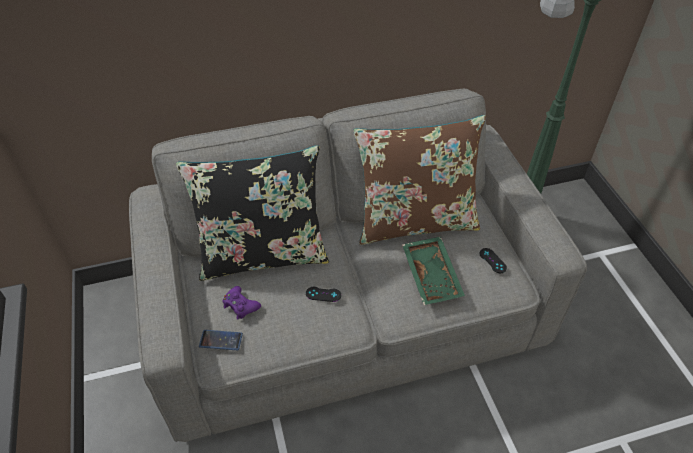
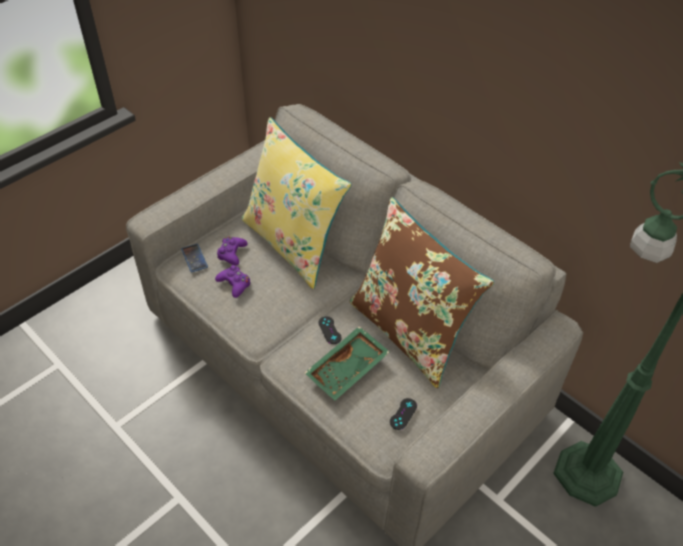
camera: 60 degrees right, 0 degrees up
black pillow [176,145,329,281] -> yellow pillow [242,117,351,289]
black game controller [306,287,341,302] -> black game controller moved to [318,316,342,344]
none -> purple game controller [215,265,251,298]

